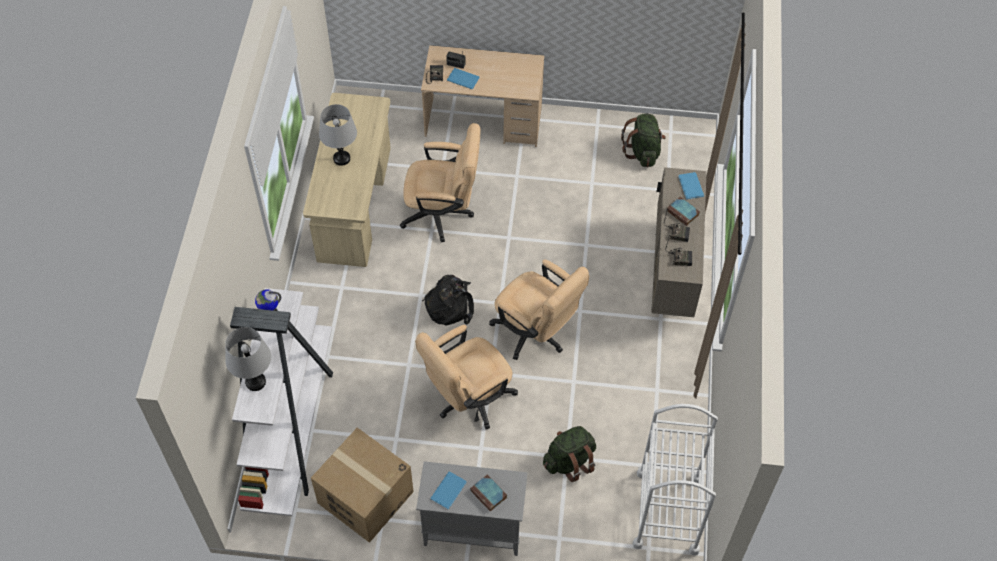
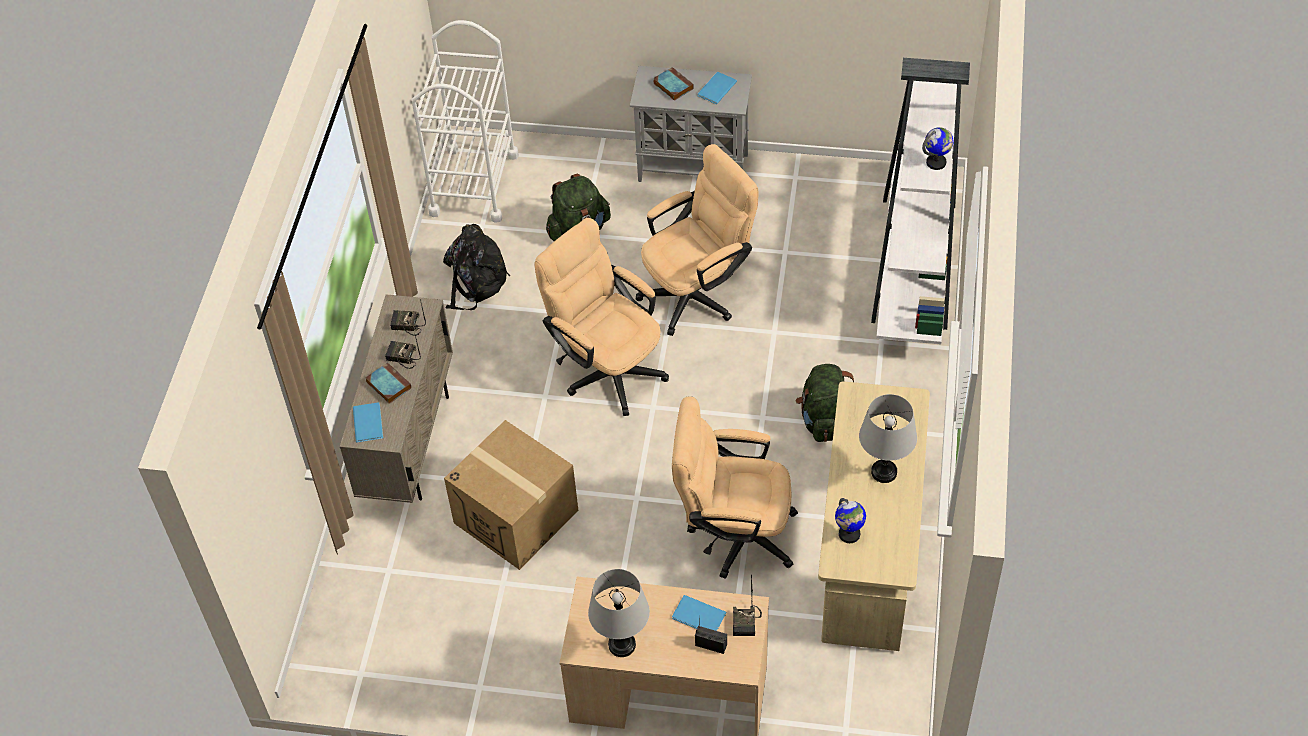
camera: 175 degrees left, 5 degrees down
grey table lamp [225,327,271,391] -> grey table lamp moved to [588,569,650,657]
cardboard box [311,428,414,543] -> cardboard box moved to [444,420,578,570]
black backpack [422,275,474,326] -> black backpack moved to [443,224,510,310]
green backpack [621,114,666,167] -> green backpack moved to [796,364,854,442]
none -> globe [835,498,866,543]

